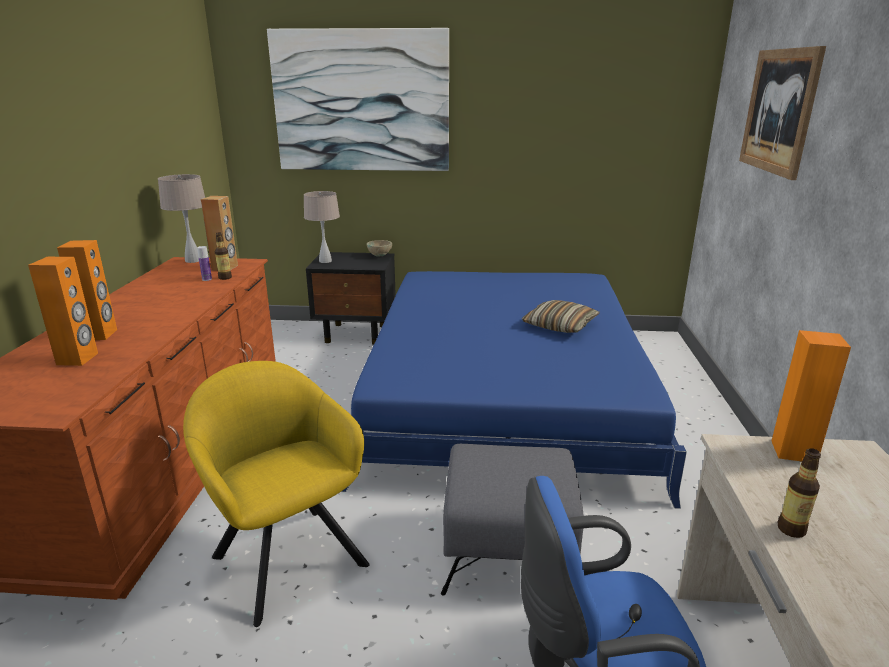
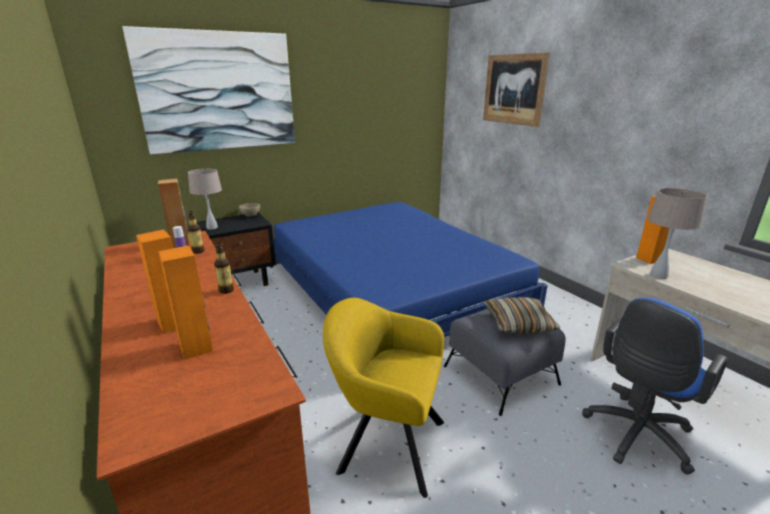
camera: 35 degrees left, 0 degrees up
beige table lamp [158,174,205,263] -> beige table lamp moved to [648,188,708,279]
pillow [522,300,600,333] -> pillow moved to [484,297,560,333]
bottle [778,448,821,538] -> bottle moved to [214,243,234,294]

